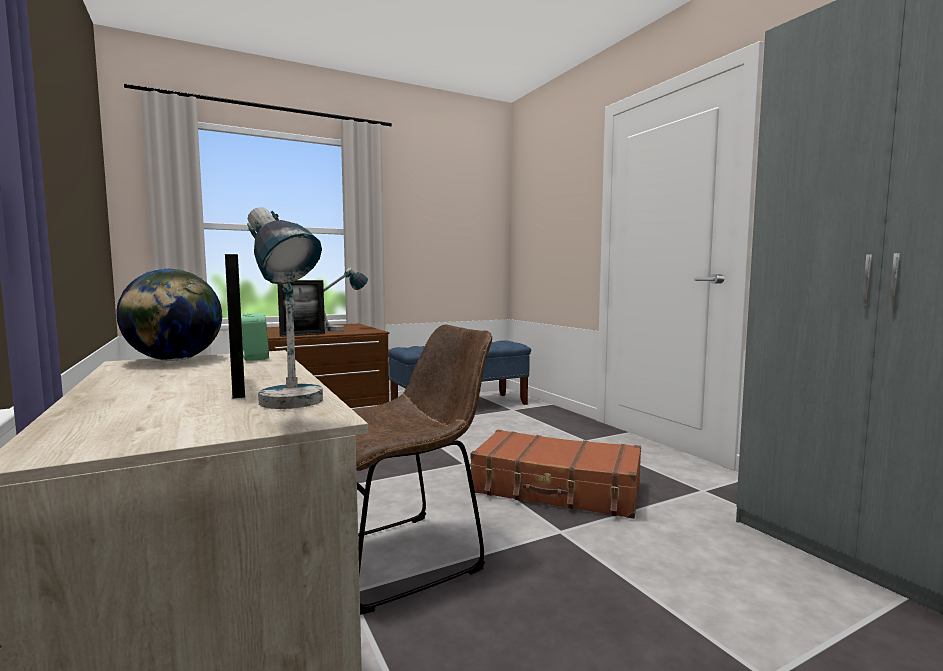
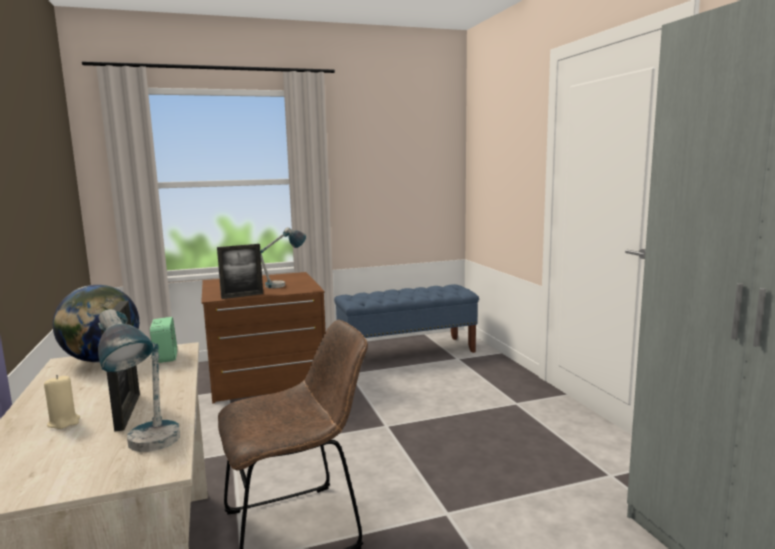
camera: 10 degrees right, 5 degrees up
brown suitcase [470,430,641,519] -> none
none -> beige candle [44,375,80,429]

